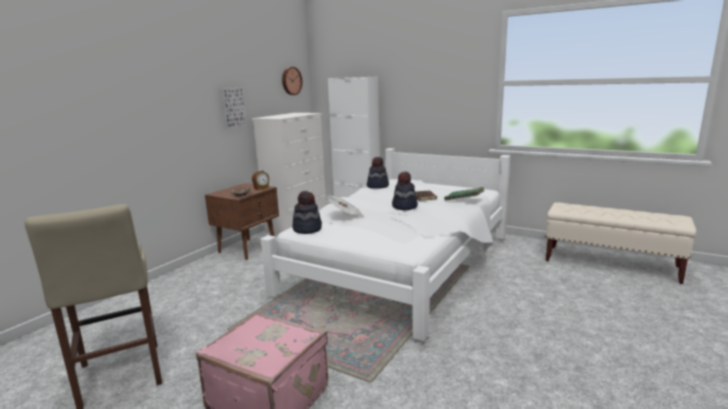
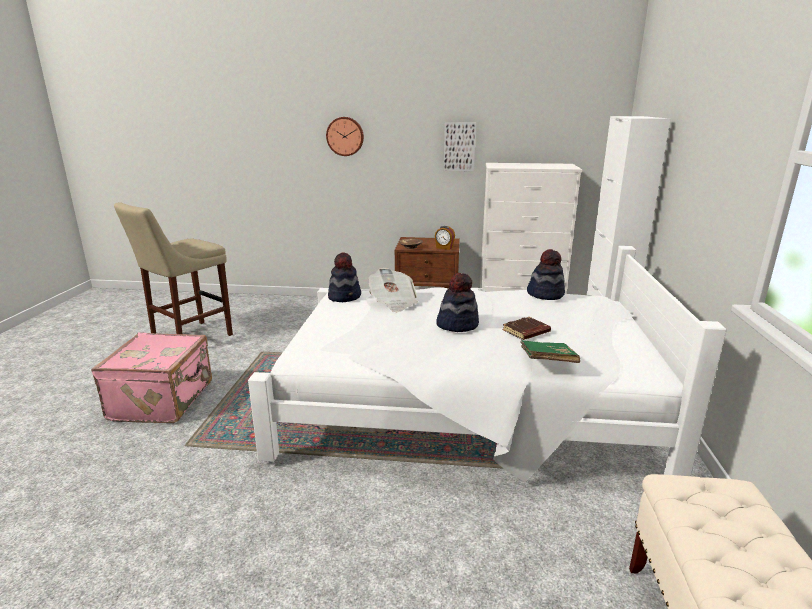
camera: 65 degrees right, 5 degrees up
wall clock [282,67,302,95] -> wall clock moved to [326,117,364,156]

